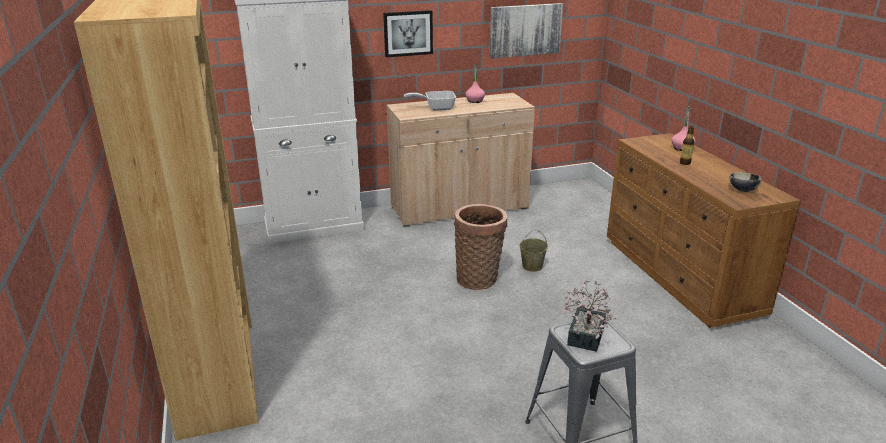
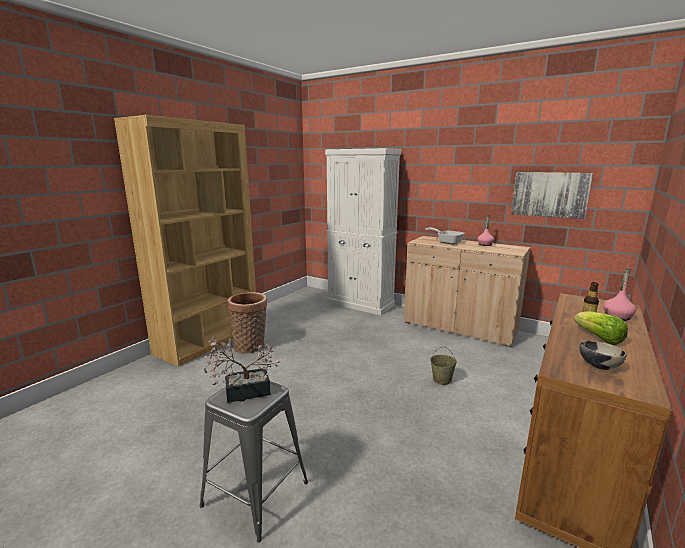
camera: 50 degrees right, 10 degrees down
picture [383,10,433,57] -> none
basket [454,204,507,290] -> basket moved to [227,292,267,354]
none -> lettuce [574,311,628,345]

